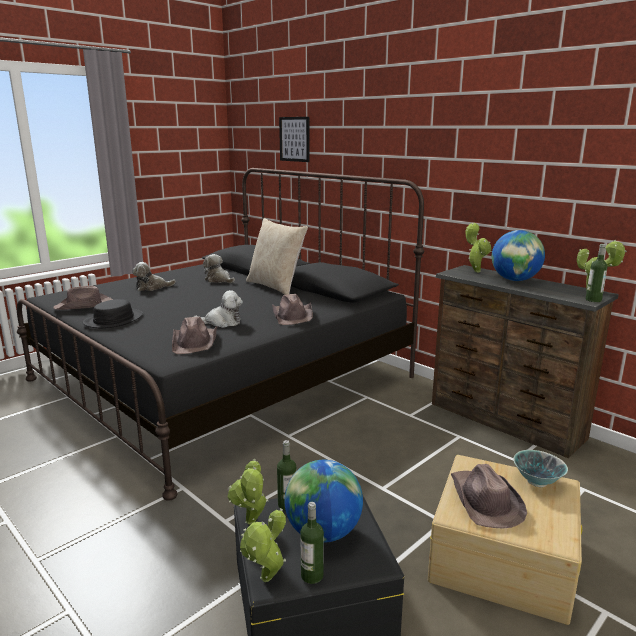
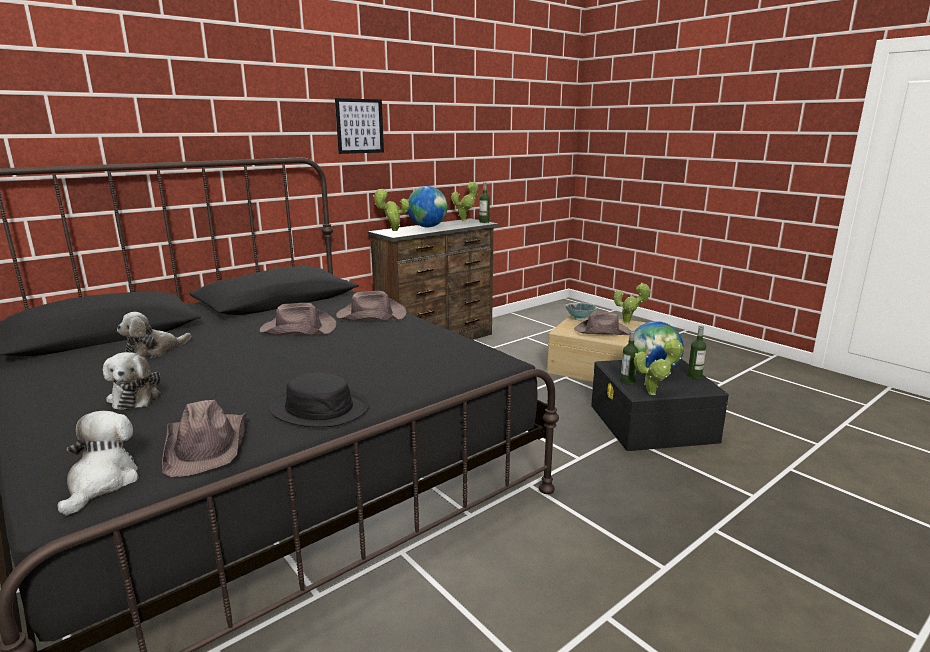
camera: 85 degrees left, 0 degrees up
brown hat [172,317,218,354] -> brown hat moved to [259,303,336,335]
plush toy [194,290,243,328] -> plush toy moved to [57,411,139,516]
potted plant [240,508,286,582] -> potted plant moved to [614,283,651,324]
beige pillow [246,218,308,295] -> none
picture [279,117,310,162] -> picture moved to [335,98,384,154]

